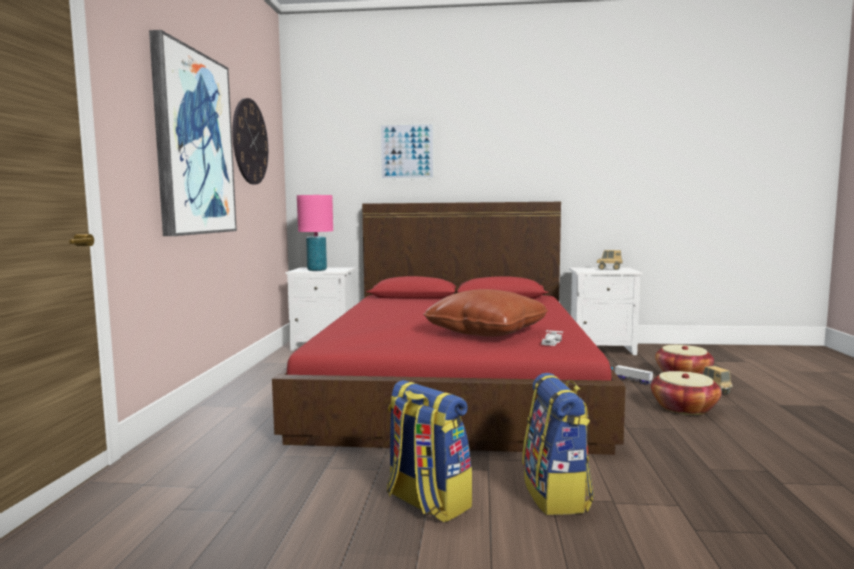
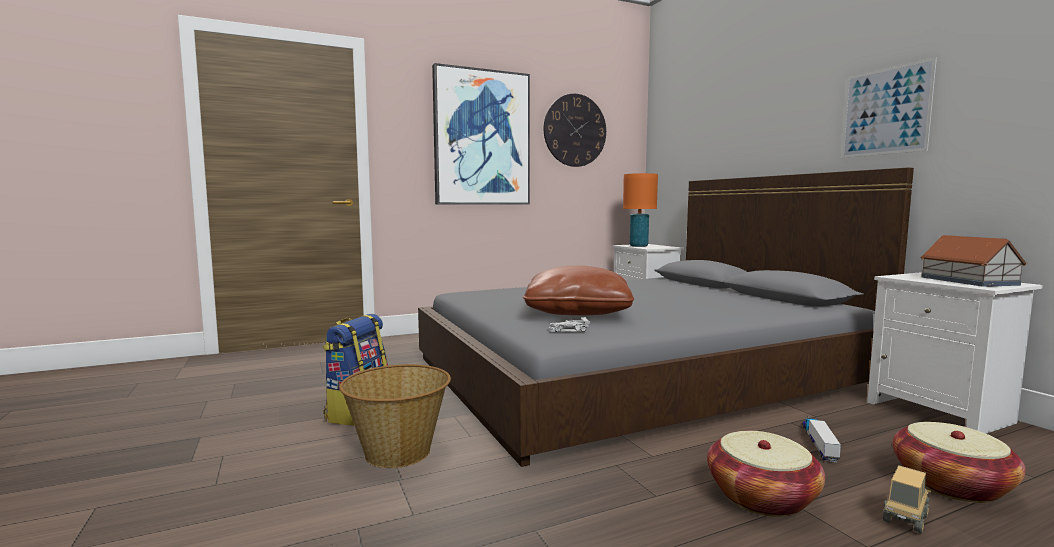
camera: 60 degrees right, 0 degrees up
red bed [272,202,626,455] -> grey bed [418,168,914,467]
pink table lamp [297,195,333,271] -> orange table lamp [623,173,658,247]
picture [379,122,435,180] -> picture moved to [841,57,937,158]
backpack [522,373,594,515] -> basket [339,364,451,468]
toy truck [597,250,623,270] -> toy house [921,235,1028,287]

